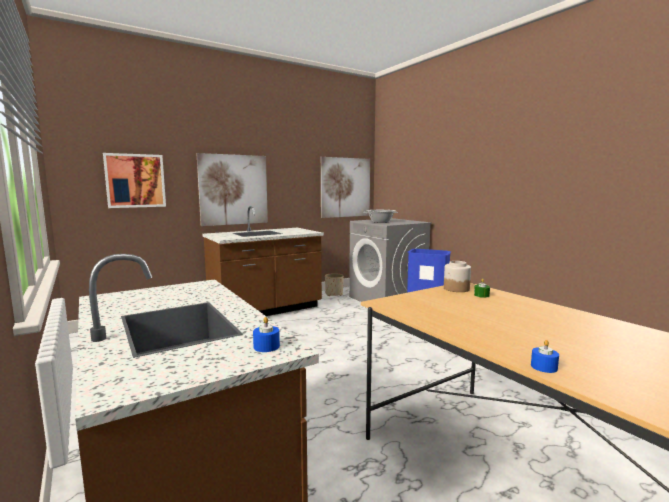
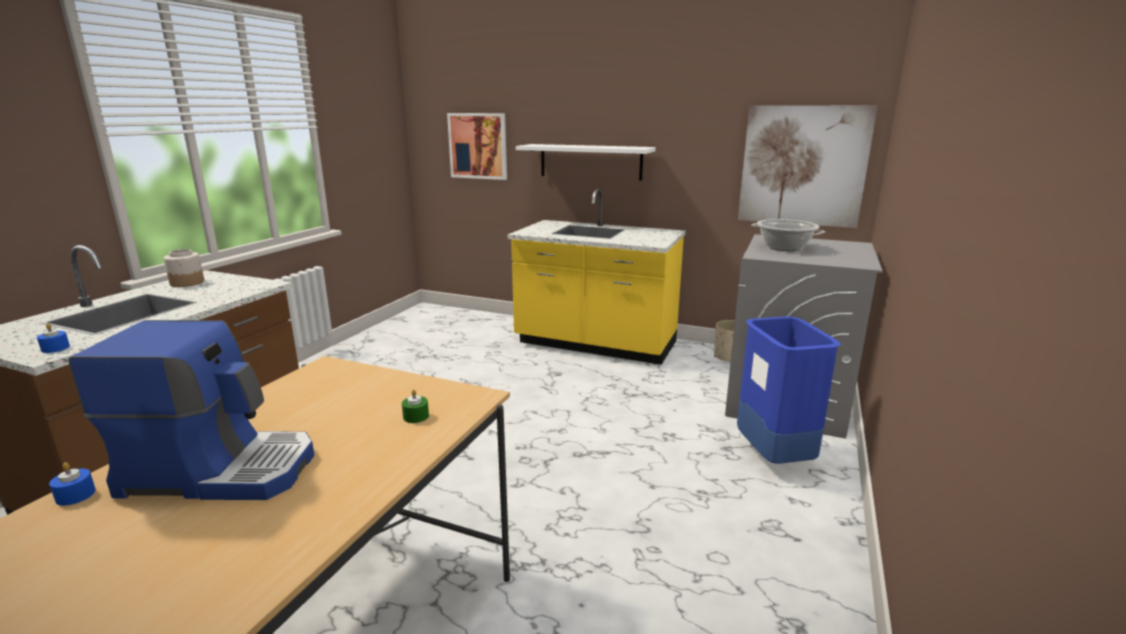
camera: 55 degrees right, 10 degrees up
picture [196,153,268,226] -> white shelf [516,144,656,181]
brown counter [203,206,324,316] -> yellow counter [508,189,686,365]
jar [444,261,471,292] -> jar moved to [164,249,204,287]
none -> coffee machine [68,320,314,500]

